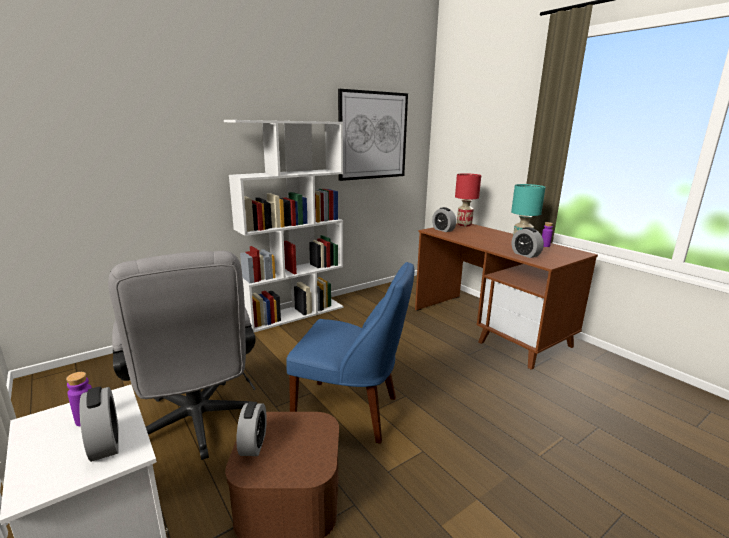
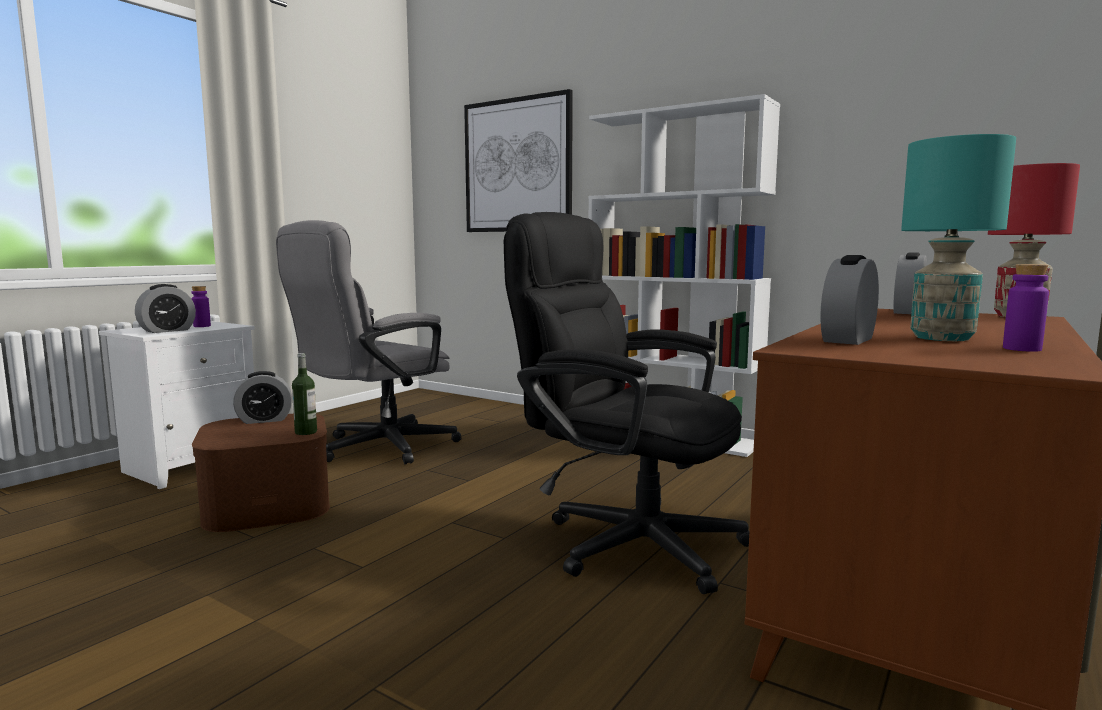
camera: 70 degrees right, 10 degrees down
blue chair [286,262,414,444] -> none
picture [338,89,408,181] -> picture moved to [464,89,573,232]
none -> bottle [292,353,317,435]
none -> black office chair [504,212,749,594]

